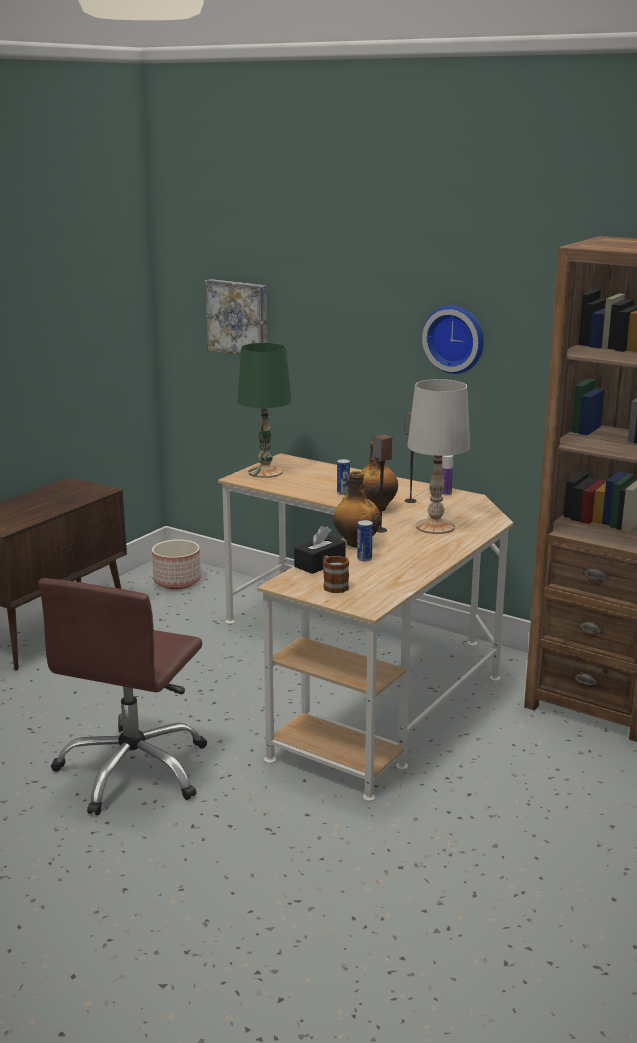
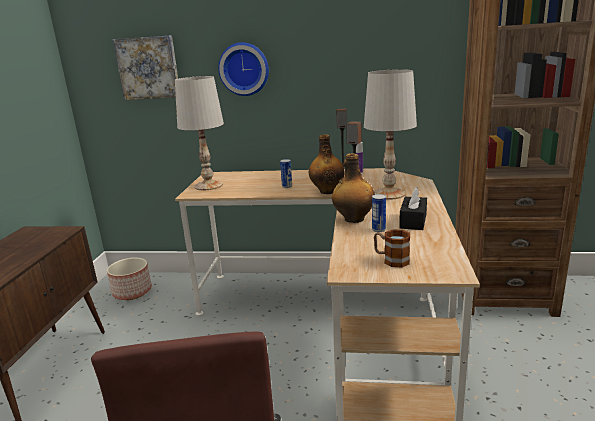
camera: 25 degrees left, 0 degrees up
green table lamp [237,343,292,478] -> white table lamp [175,76,224,190]
black tissue box [294,526,346,574] -> black tissue box moved to [399,187,427,230]
wall clock [422,305,484,374] -> wall clock moved to [218,42,269,96]

